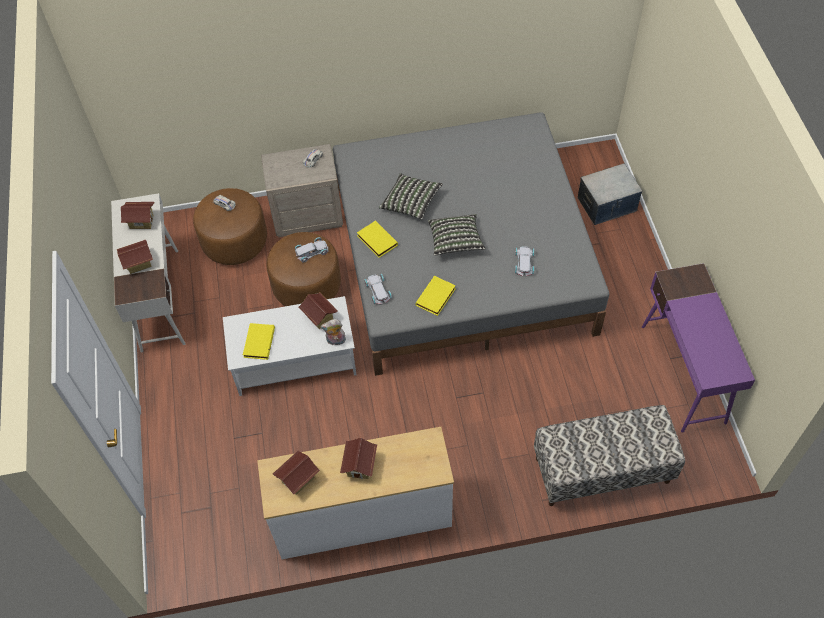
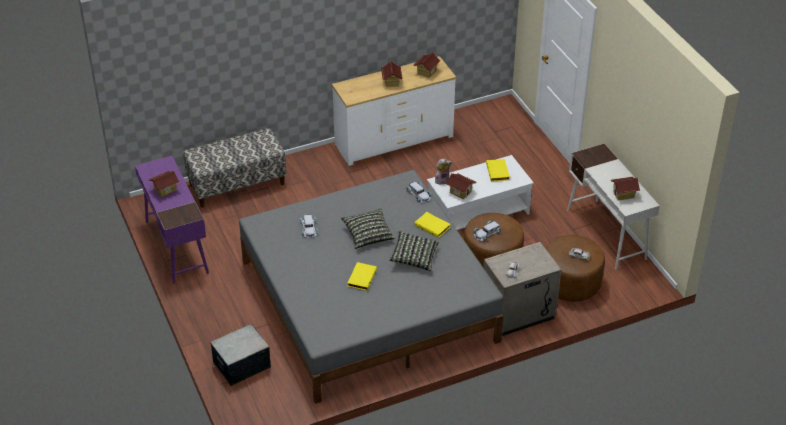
camera: 165 degrees right, 15 degrees down
toy house [117,240,153,274] -> toy house moved to [149,171,180,198]
yellow book [415,276,456,316] -> yellow book moved to [347,262,377,291]

